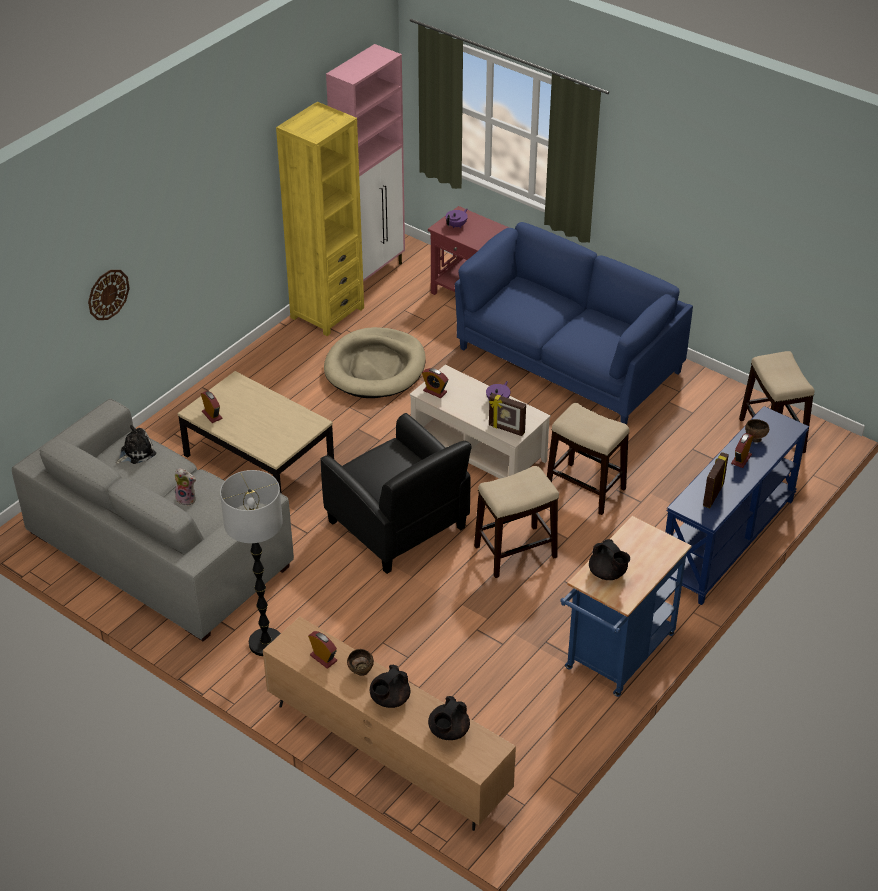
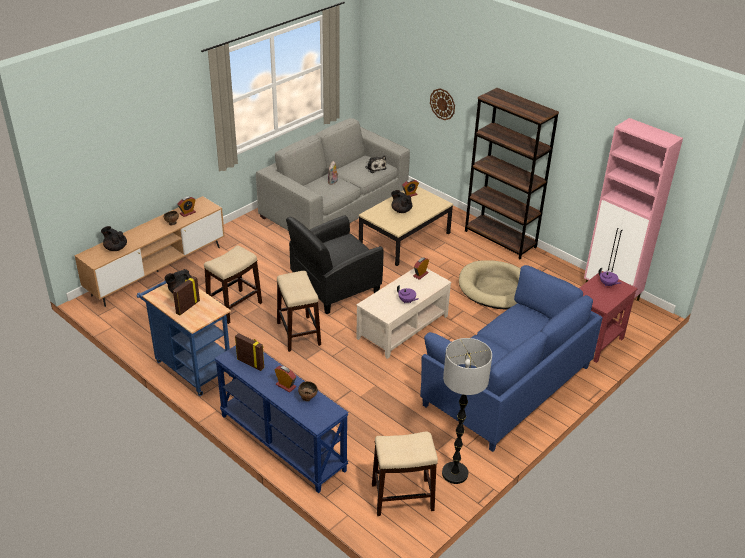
camera: 95 degrees right, 5 degrees down
floor lamp [220,470,283,656] -> floor lamp moved to [442,338,492,484]
yellow bookcase [276,102,364,336] -> none
black teapot [370,665,410,708] -> black teapot moved to [391,190,412,213]
picture frame [489,393,526,436] -> picture frame moved to [173,276,200,315]
stool [547,403,630,515] -> stool moved to [204,245,262,324]
none -> brown bookcase [465,88,559,259]

